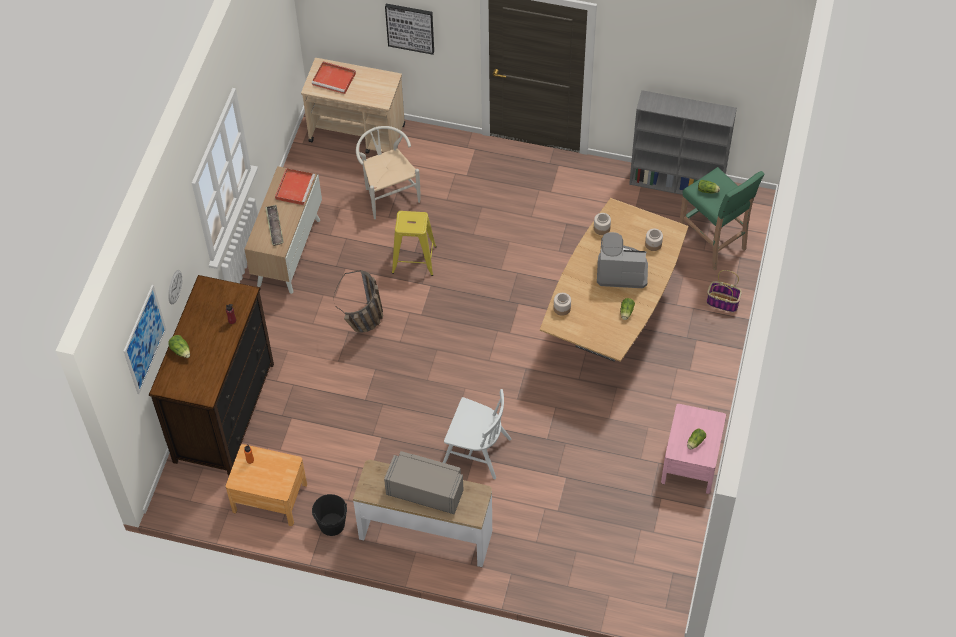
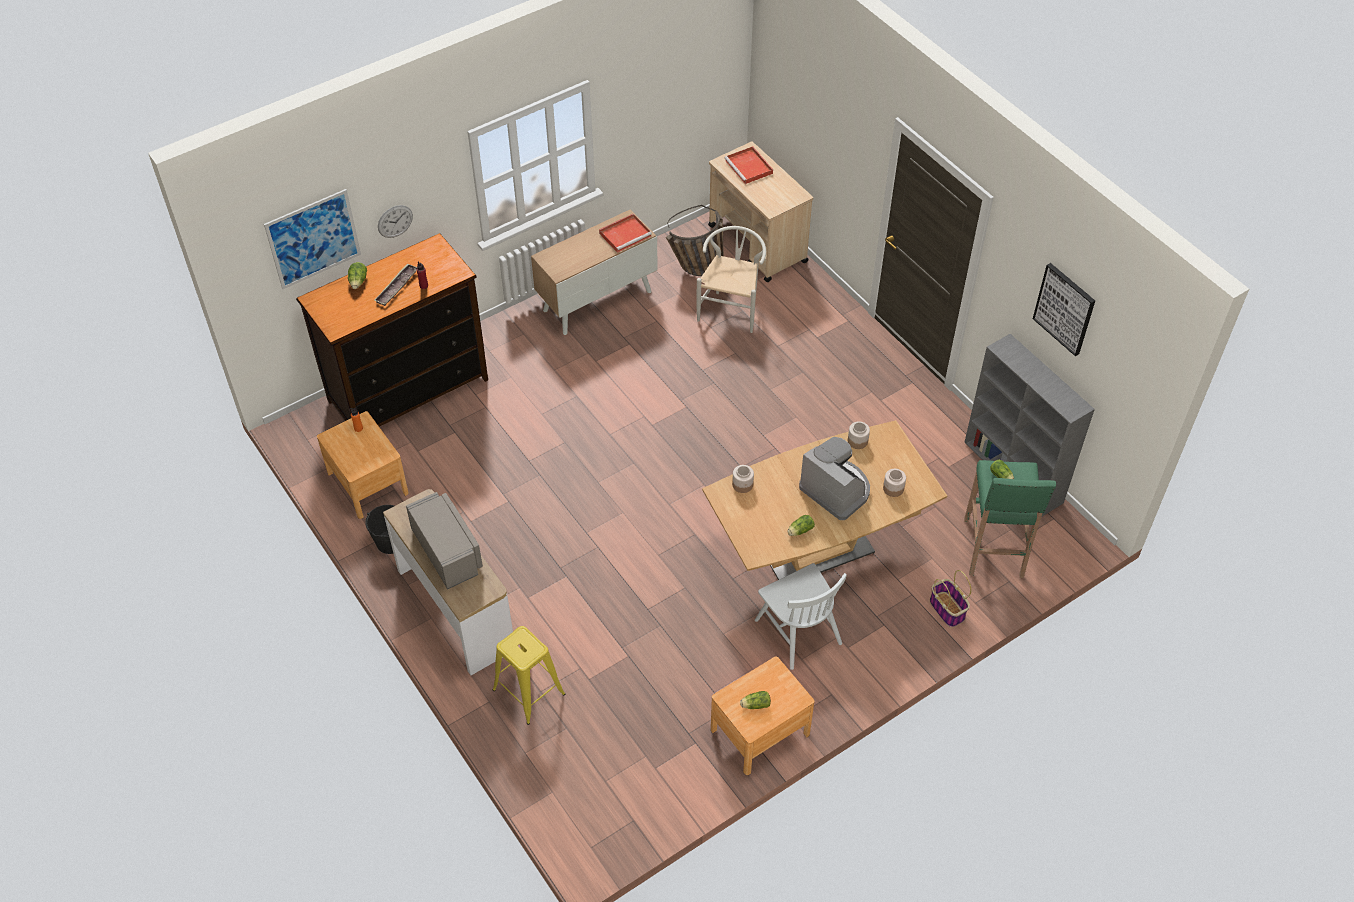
camera: 40 degrees right, 5 degrees down
tray [265,205,284,246] -> tray moved to [374,263,417,306]
basket [333,270,383,332] -> basket moved to [666,205,724,276]
picture [385,4,434,55] -> picture moved to [1033,263,1095,356]
yellow stool [392,211,437,276] -> yellow stool moved to [492,626,565,725]
white chair [443,389,511,479] -> white chair moved to [755,563,847,670]
pink nightstand [661,404,726,494] -> brown nightstand [711,656,814,775]

